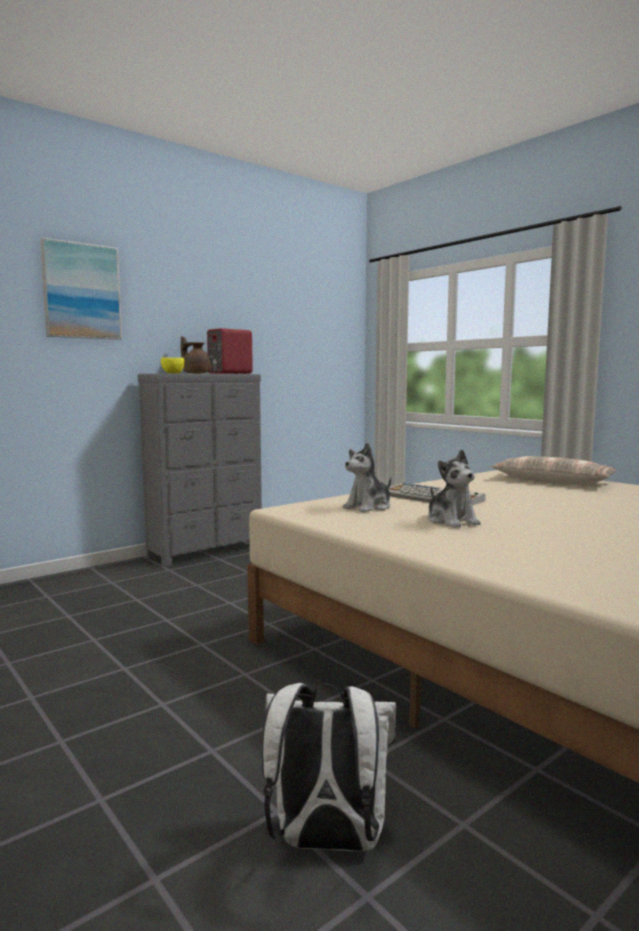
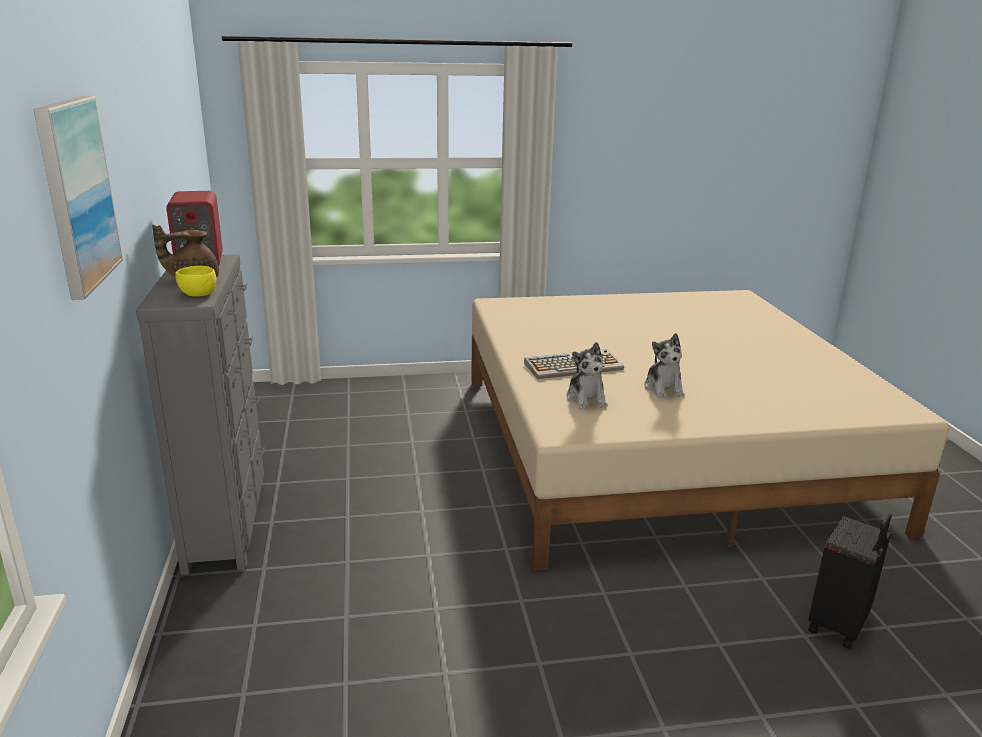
camera: 60 degrees left, 15 degrees up
white backpack [262,683,396,852] -> black suitcase [808,513,892,649]
plush toy [428,450,481,528] -> plush toy turned 75 degrees clockwise [644,333,684,398]
pillow [490,456,616,484] -> none

